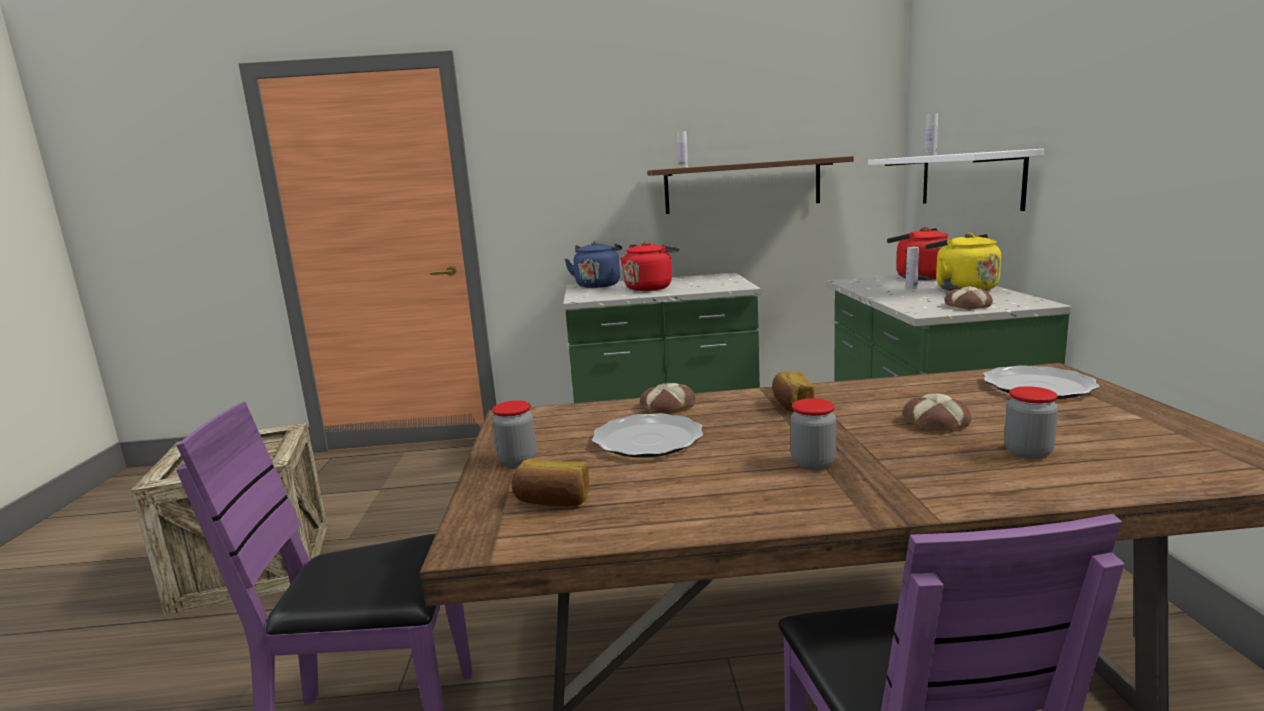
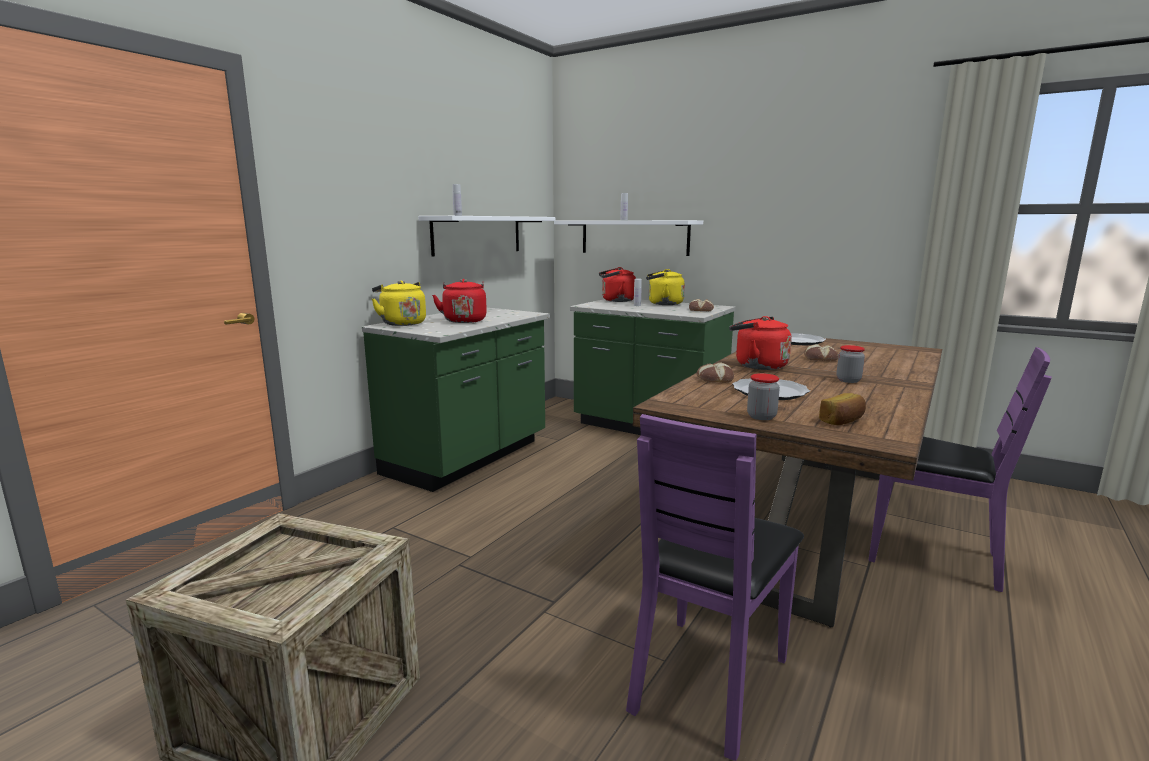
camera: 55 degrees left, 0 degrees up
blue kettle [564,241,622,288] -> yellow kettle [372,280,426,326]
brown shelf [647,156,854,214] -> white shelf [418,216,555,257]
bread [772,371,814,412] -> red kettle [729,316,792,370]
jar [1004,386,1058,459] -> none

